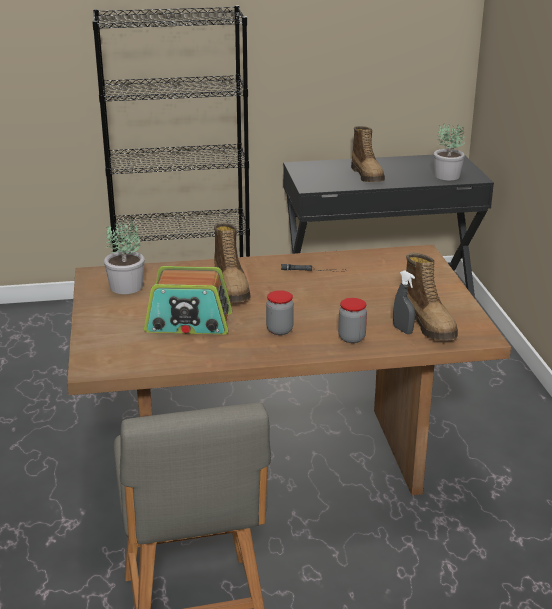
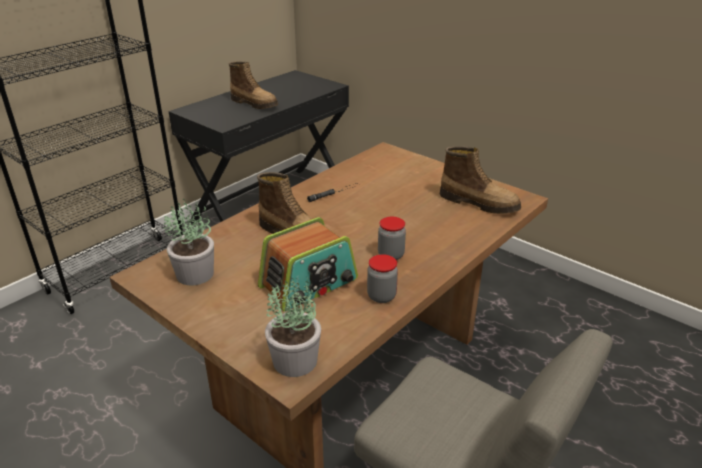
camera: 40 degrees left, 5 degrees up
jar [338,298,367,343] -> jar moved to [367,254,398,303]
grey spray bottle [393,270,415,334] -> none
potted plant [434,124,465,180] -> potted plant moved to [265,278,321,377]

